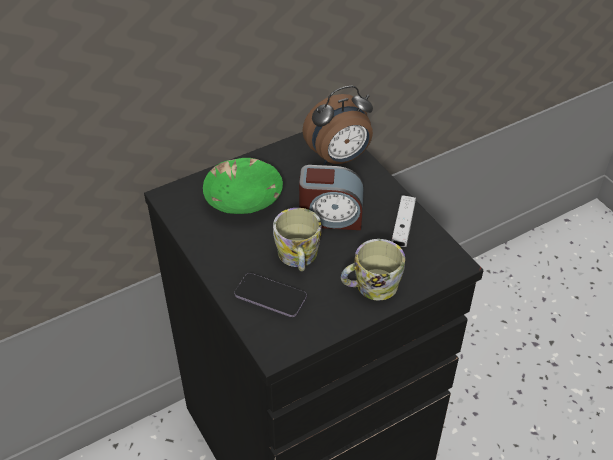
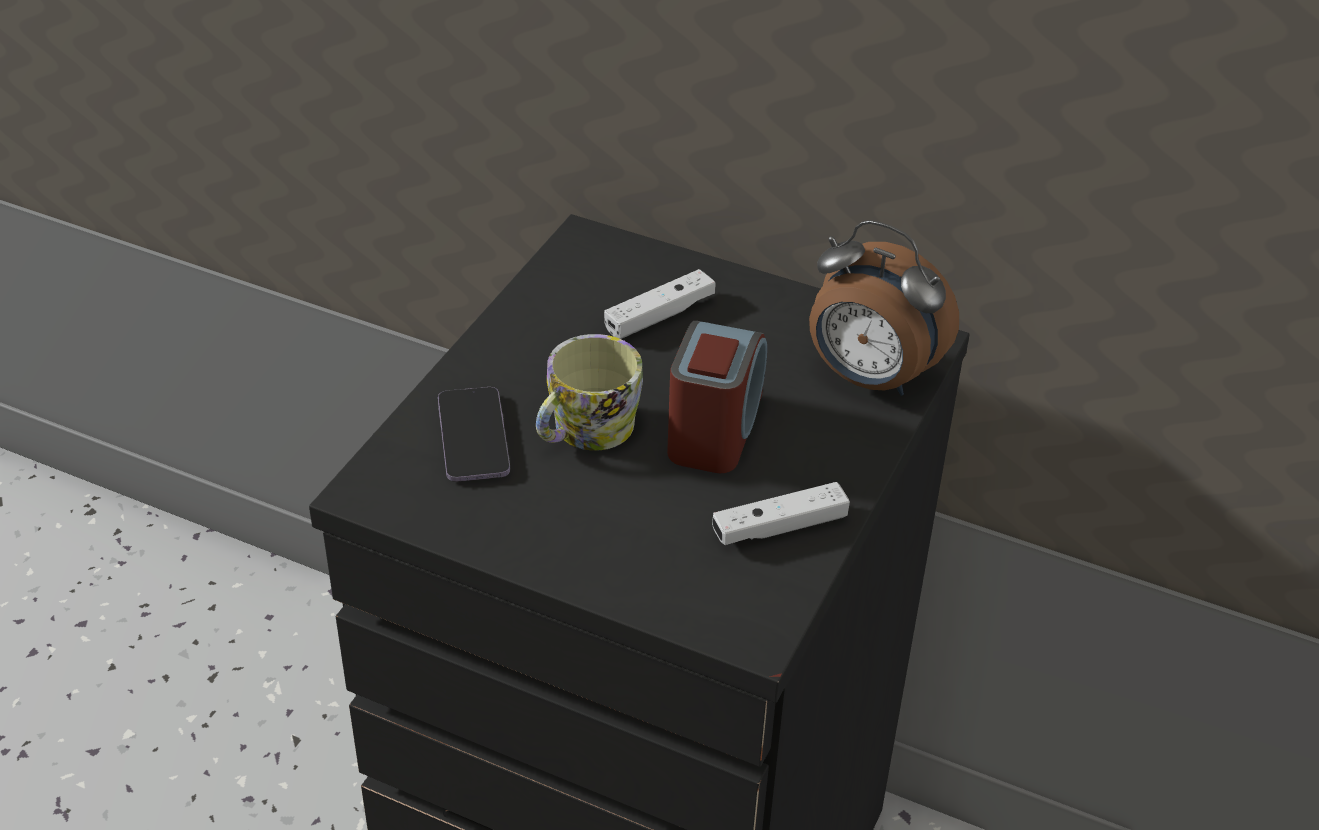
camera: 55 degrees right, 5 degrees down
green bowl [203,158,283,214] -> white game controller [604,269,715,339]
alarm clock [299,165,364,230] -> alarm clock turned 135 degrees counterclockwise [667,321,767,473]
mug [341,239,405,301] -> none

